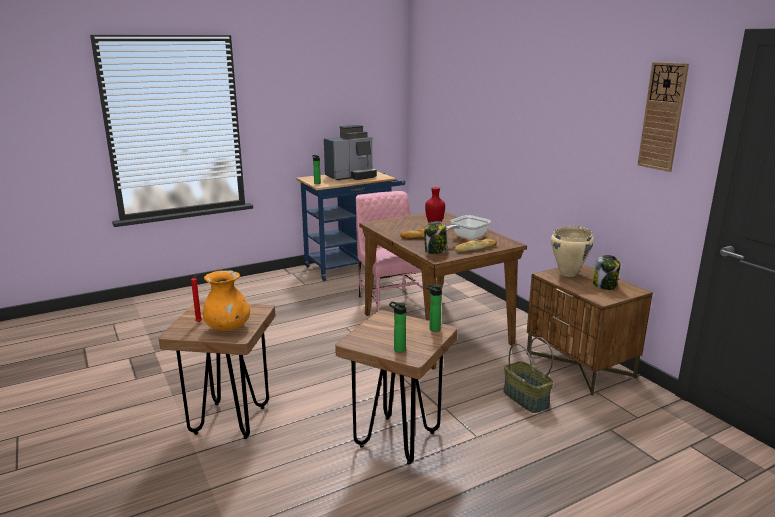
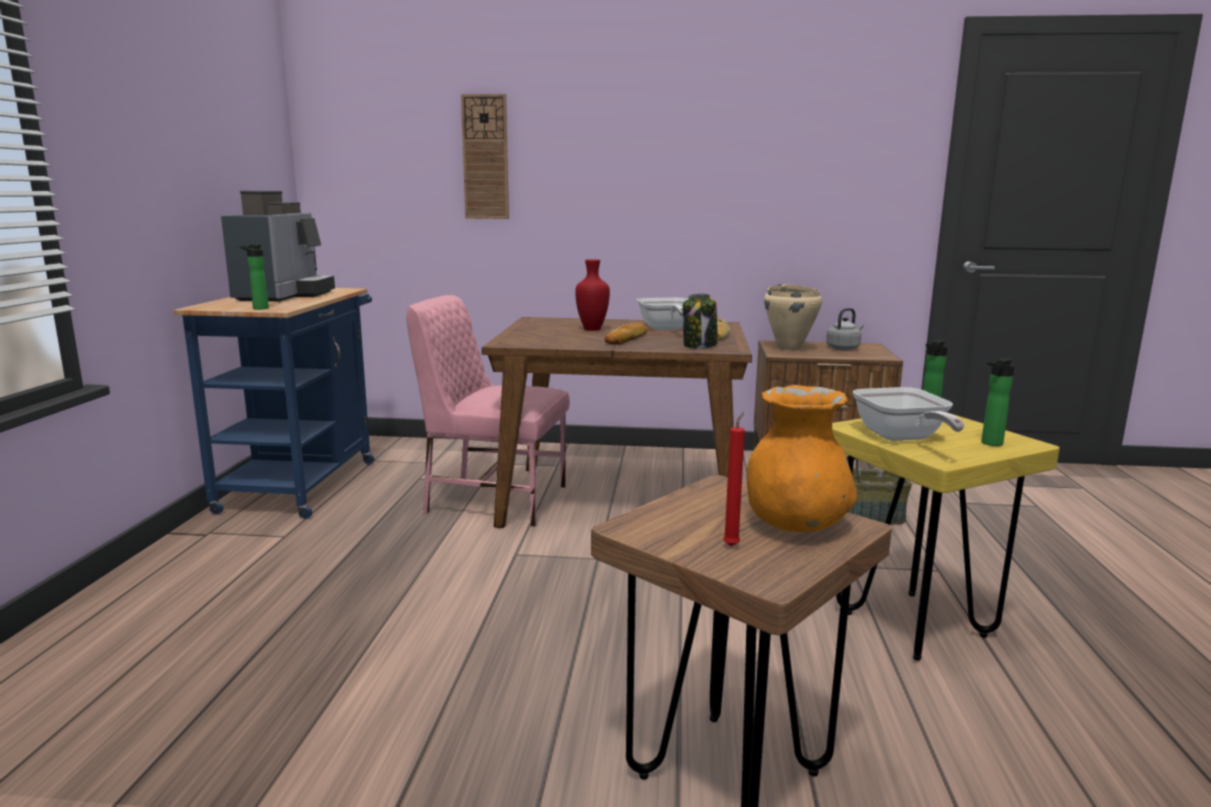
camera: 55 degrees left, 5 degrees down
brown stool [335,310,458,464] -> yellow stool [832,414,1060,661]
jar [593,255,621,290] -> grey kettle [826,308,864,350]
wall clock [638,62,689,172] -> wall clock moved to [461,94,509,219]
none -> frying pan [853,387,965,441]

